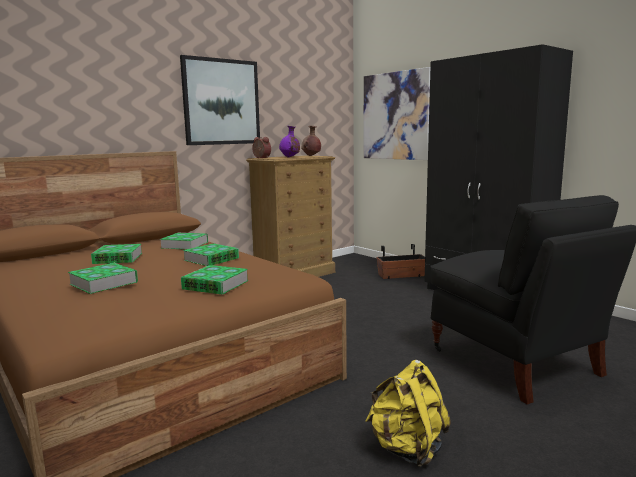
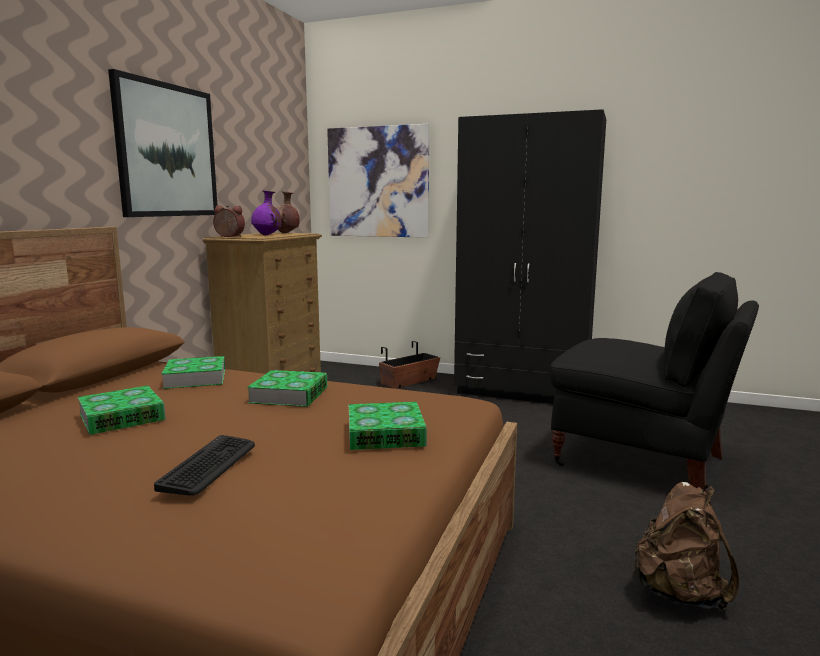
camera: 30 degrees left, 0 degrees up
book [68,263,138,294] -> keyboard [154,435,255,496]
yellow backpack [365,360,451,467] -> brown backpack [633,482,740,611]

